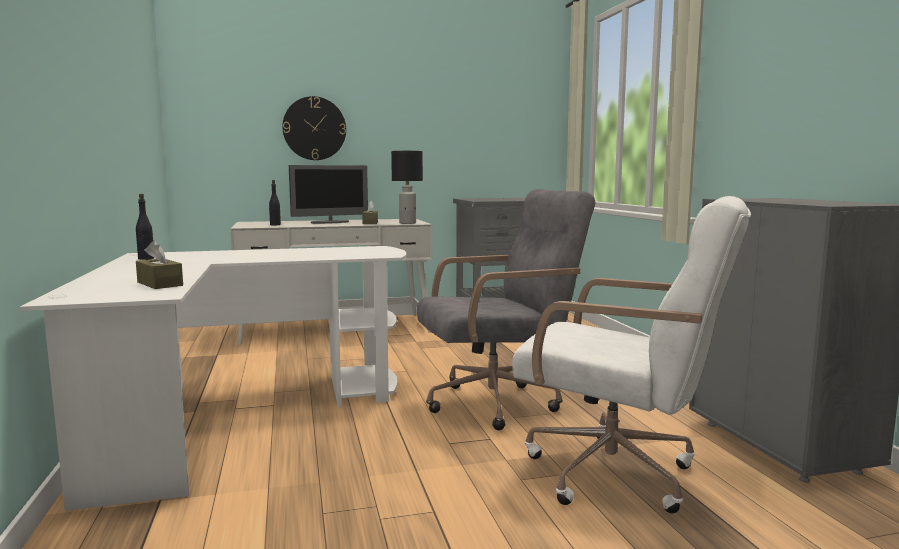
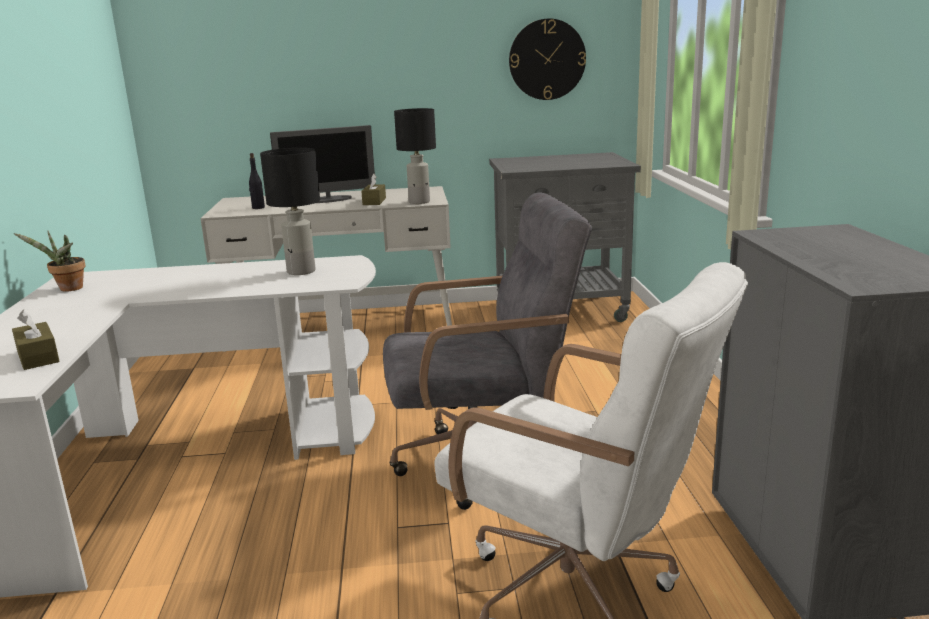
camera: 10 degrees right, 10 degrees up
black bottle [136,194,154,260] -> potted plant [14,230,86,292]
wall clock [282,96,346,160] -> wall clock moved to [509,18,586,100]
none -> black table lamp [260,148,320,275]

